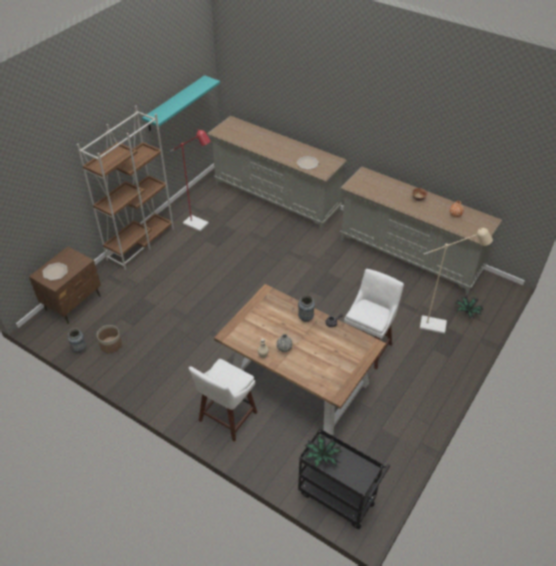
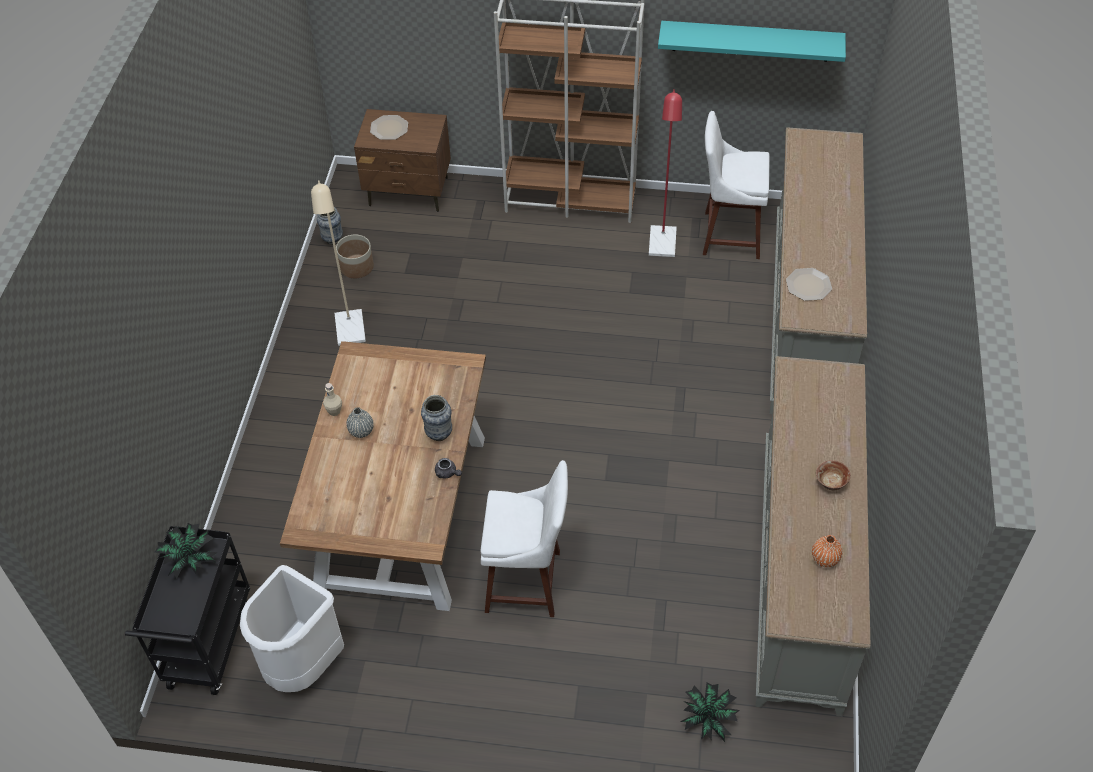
camera: 65 degrees right, 5 degrees up
white chair [189,359,257,442] -> white chair moved to [703,111,770,259]
beige floor lamp [420,228,493,334] -> beige floor lamp moved to [311,180,366,346]
none -> white trash can [240,565,344,692]

